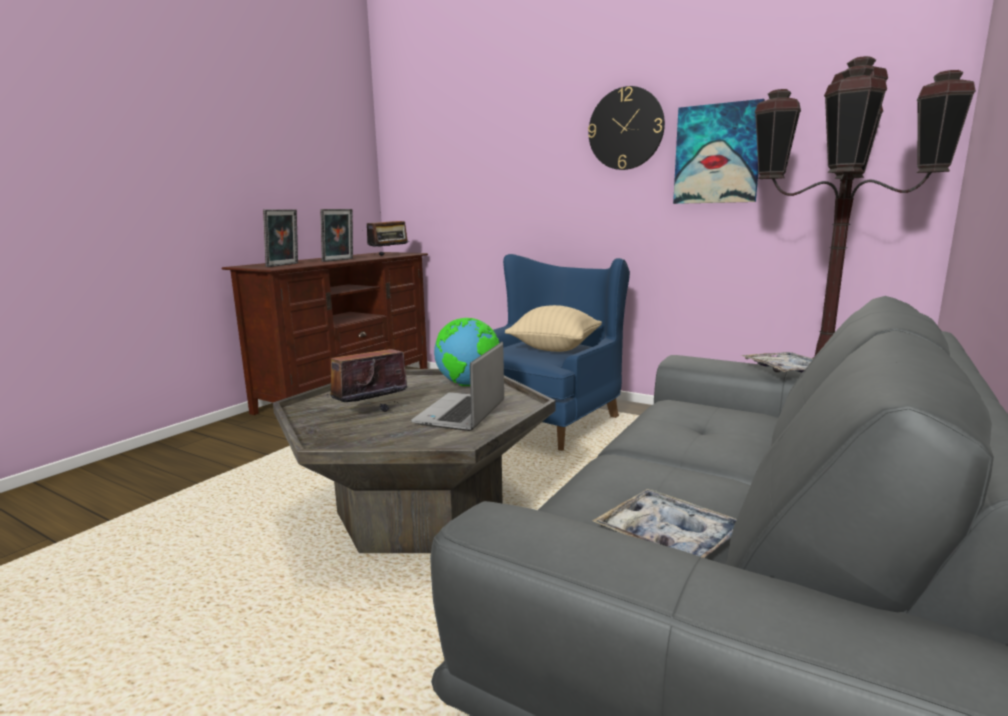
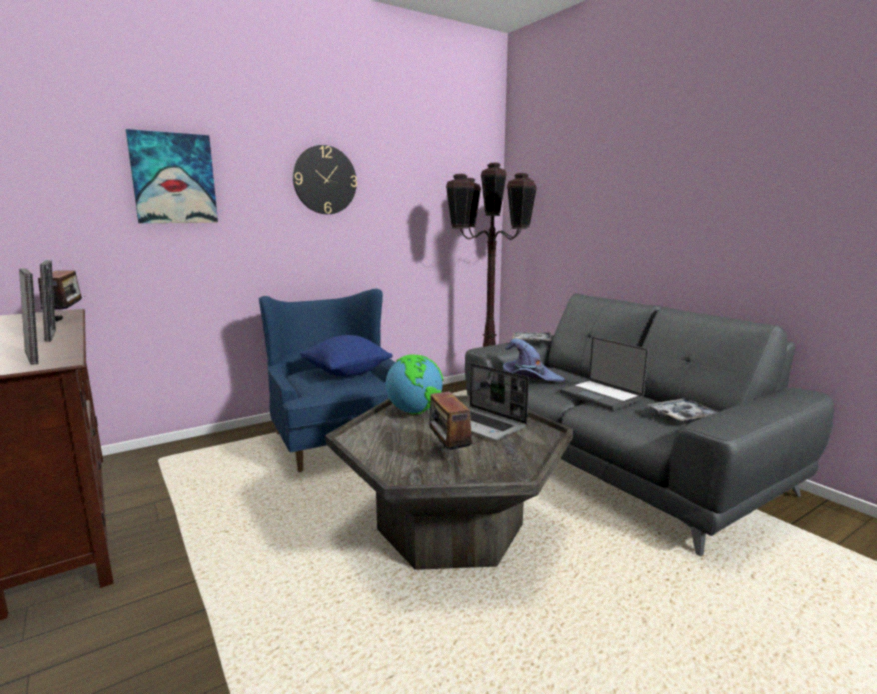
camera: 65 degrees left, 0 degrees up
beige pillow [505,305,602,352] -> blue pillow [300,335,393,377]
picture [673,99,765,204] -> picture moved to [126,129,218,223]
none -> purple hat [503,339,565,382]
none -> laptop [559,337,649,411]

